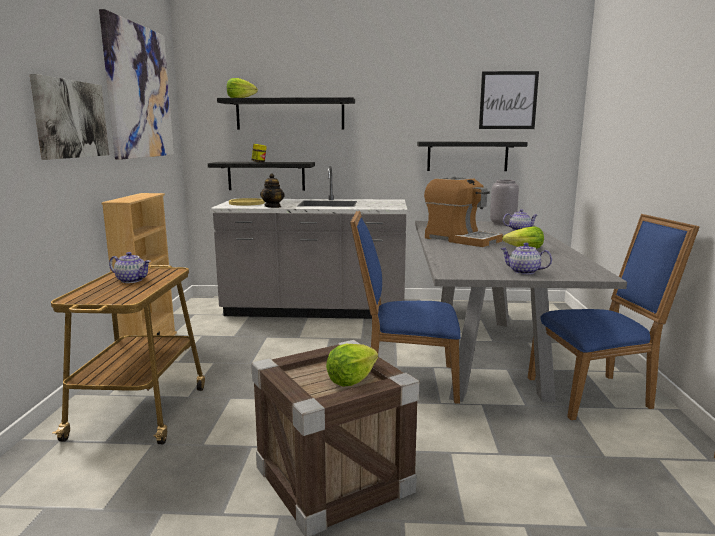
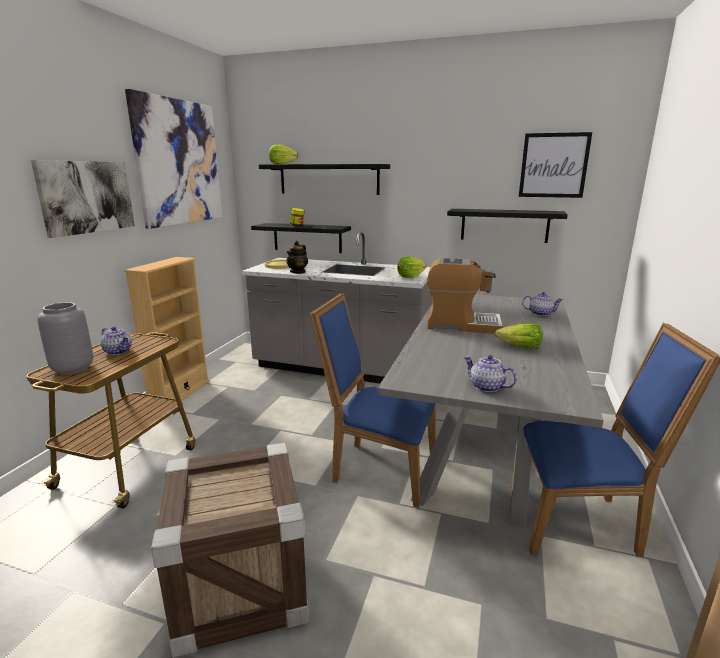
camera: 15 degrees right, 5 degrees up
lettuce [326,344,378,386] -> lettuce moved to [397,256,426,278]
coffee machine [424,176,503,247] -> coffee machine turned 45 degrees counterclockwise [427,258,503,334]
grey vase [490,180,519,226] -> grey vase moved to [37,302,93,375]

